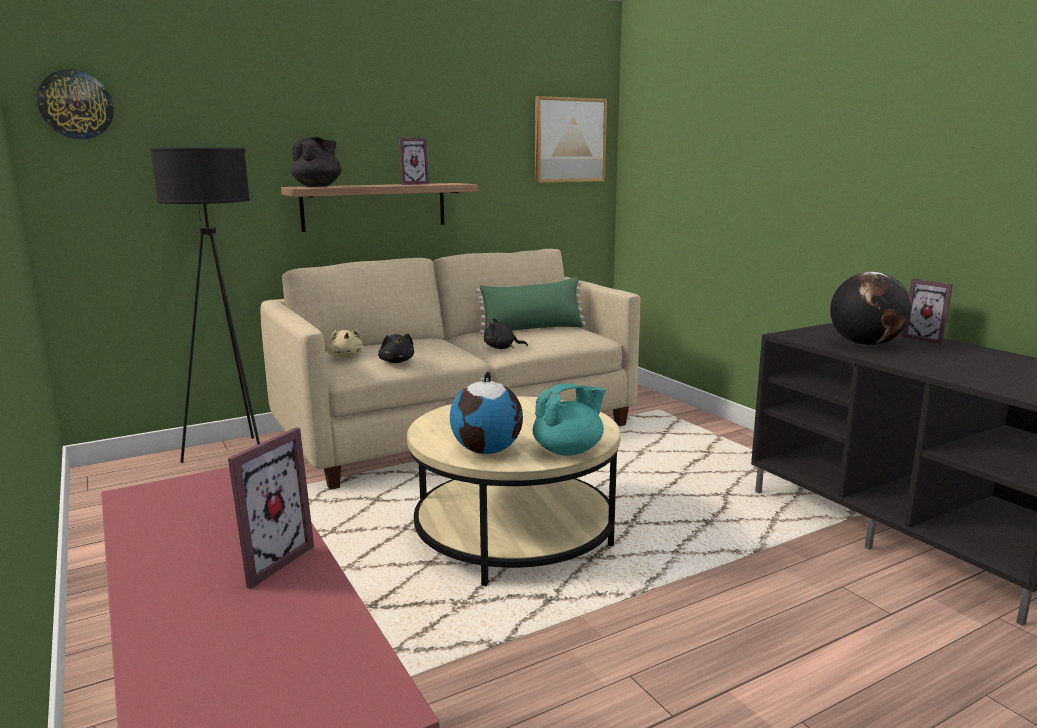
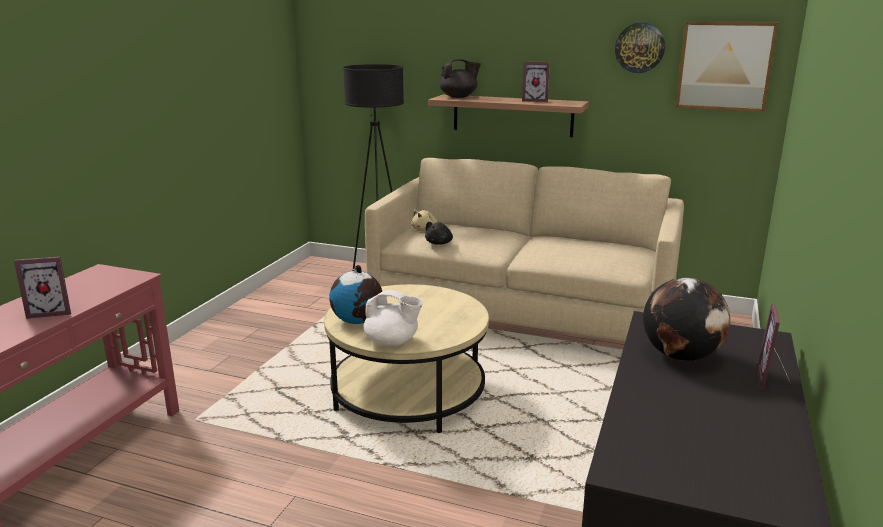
camera: 50 degrees right, 5 degrees up
wall clock [37,69,114,139] -> wall clock moved to [615,23,665,73]
green pillow [476,277,586,334] -> none
black plush toy [484,318,528,349] -> none
turquoise teapot [533,383,606,456] -> white teapot [364,290,423,347]

